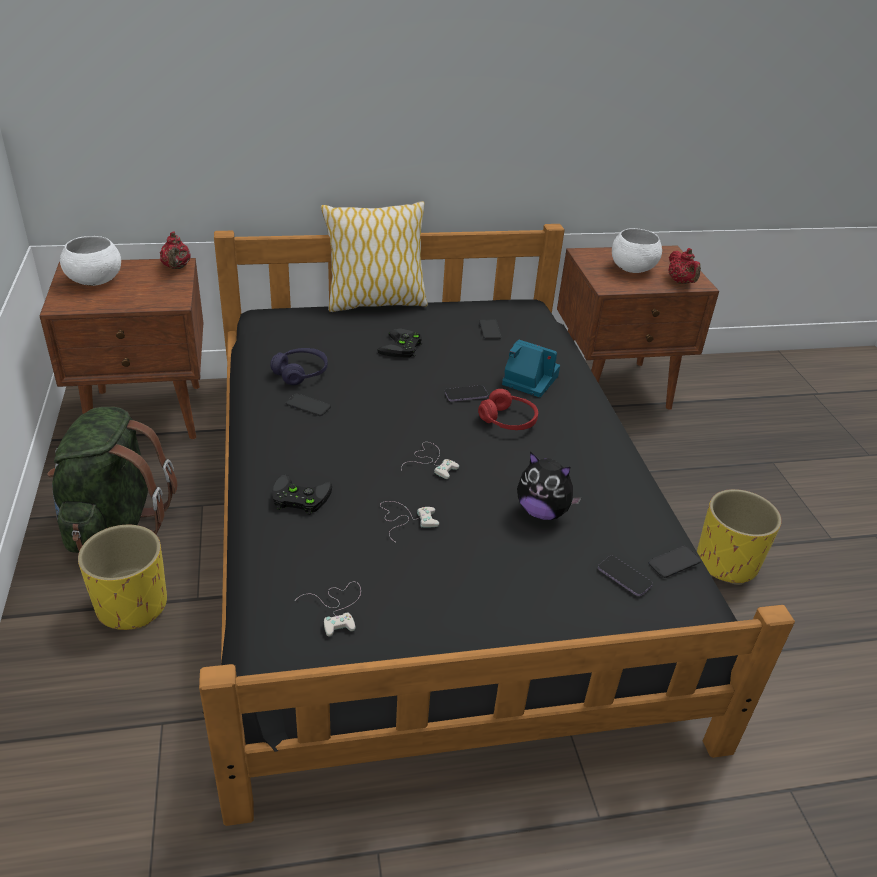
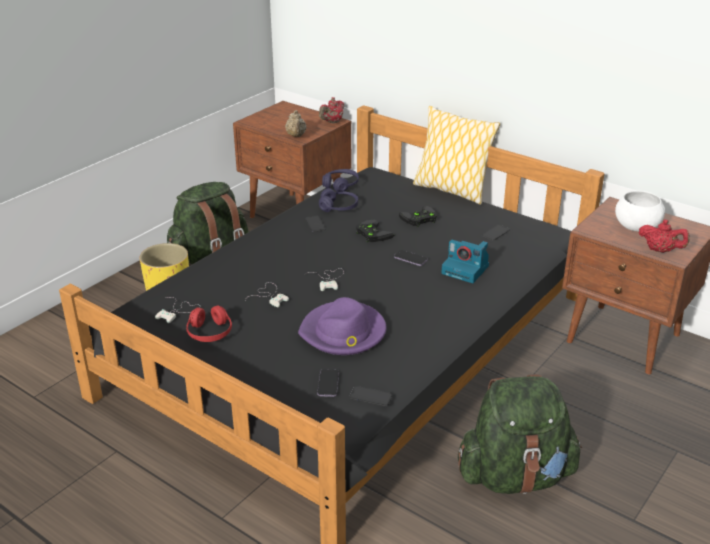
camera: 50 degrees right, 5 degrees down
white bowl [60,236,121,286] -> none
black game controller [273,475,332,515] -> black game controller moved to [356,220,394,242]
red headphones [478,389,538,430] -> red headphones moved to [186,305,232,342]
camera [502,340,560,397] -> camera turned 135 degrees clockwise [442,240,489,283]
plush toy [517,452,582,520] -> purple hat [298,297,386,355]
red teapot [668,248,701,284] -> red teapot turned 90 degrees counterclockwise [639,220,690,253]
yellow planter [697,489,782,585] -> green backpack [458,374,582,494]
none -> beige teapot [285,110,306,137]
none -> purple headphones [322,169,359,192]

